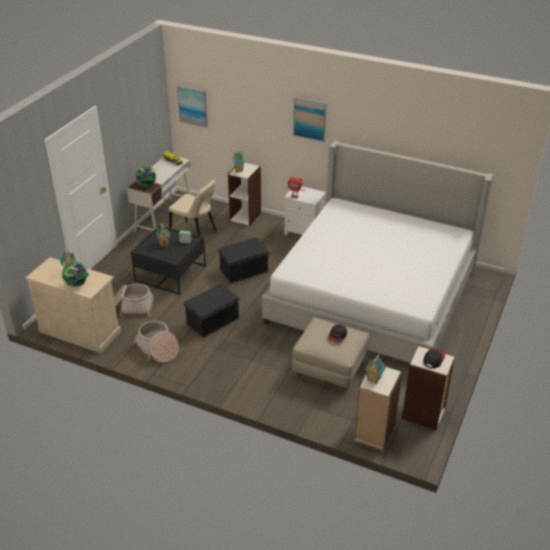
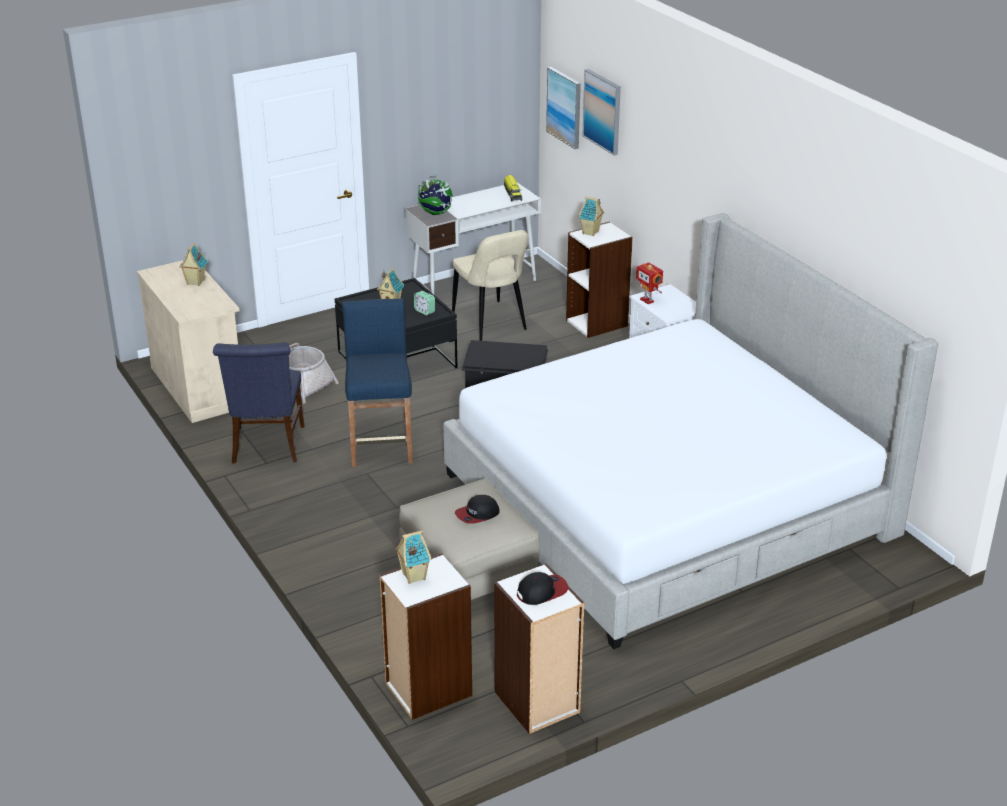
camera: 35 degrees right, 5 degrees down
globe [62,261,89,288] -> none
basket [134,320,179,363] -> blue chair [213,342,304,464]
black storage box [184,283,241,338] -> blue stool [342,298,413,467]
picture [293,97,326,142] -> picture moved to [583,69,621,155]

